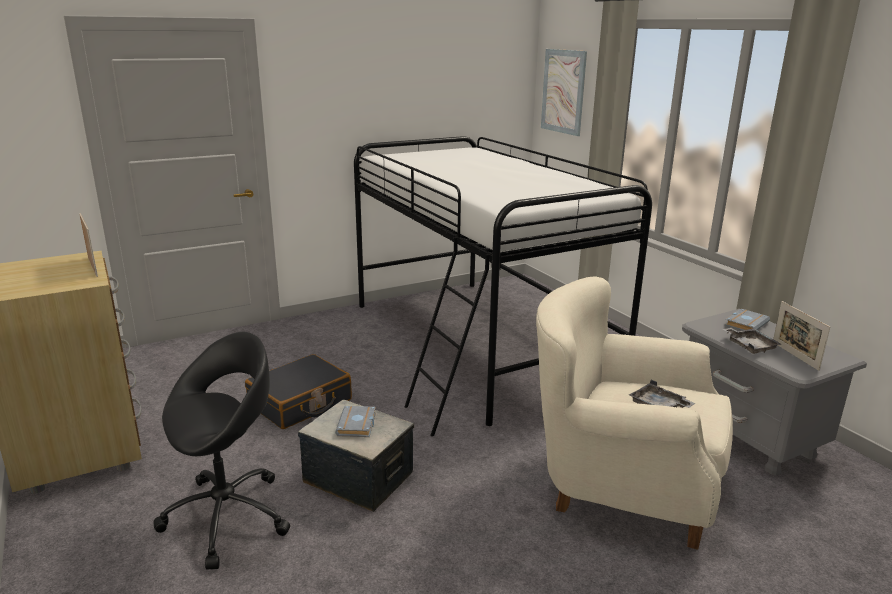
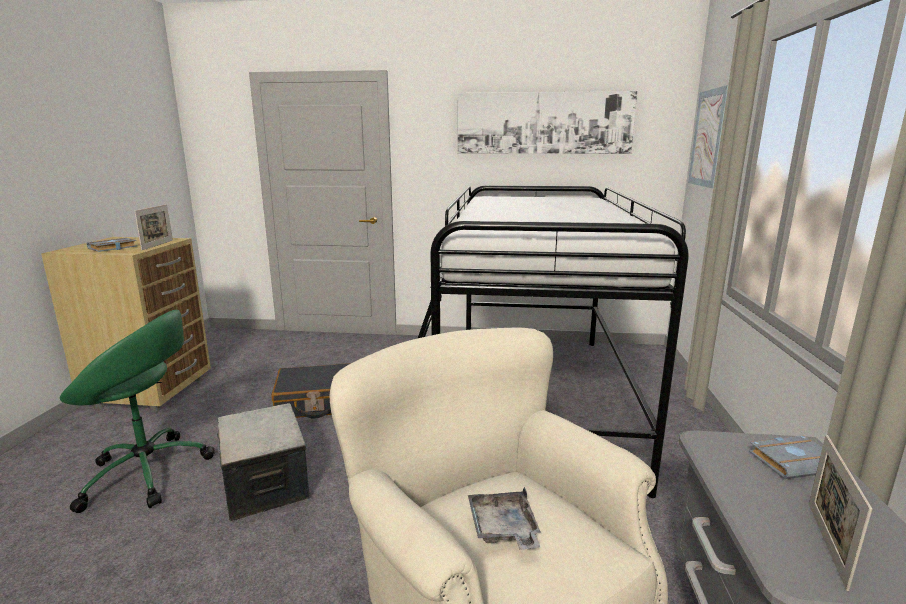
camera: 35 degrees right, 5 degrees down
black office chair [153,332,290,570] -> green office chair [60,310,215,513]
grey book [335,406,376,437] -> grey book moved to [87,238,138,252]
grey tray [723,328,781,354] -> none
none -> picture [458,91,637,154]

